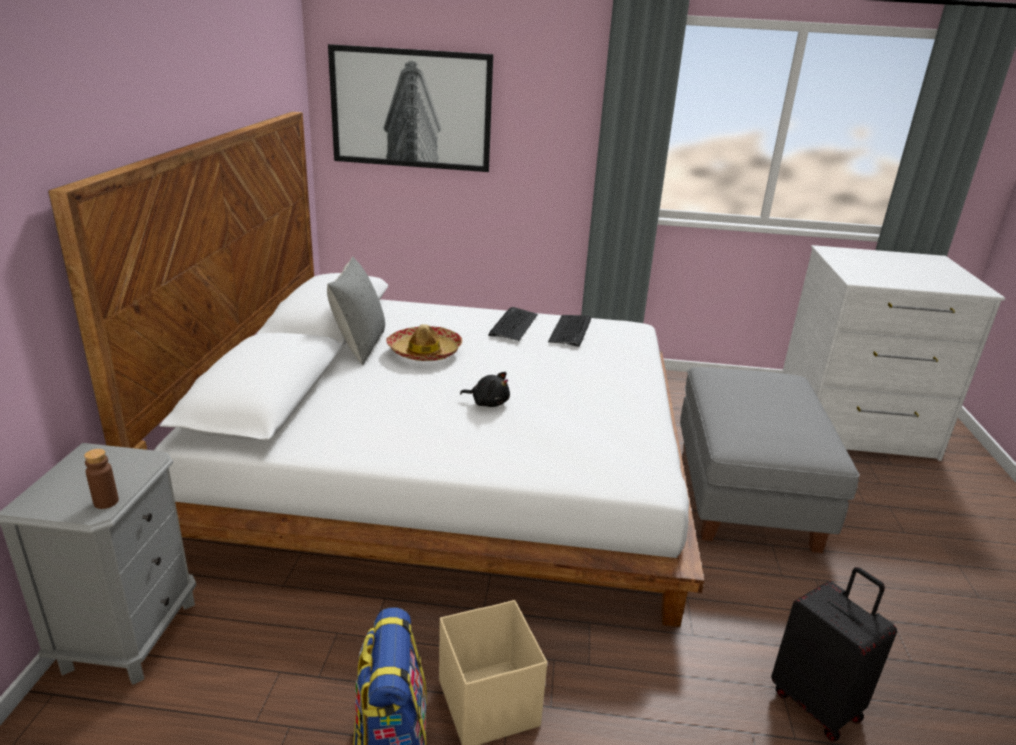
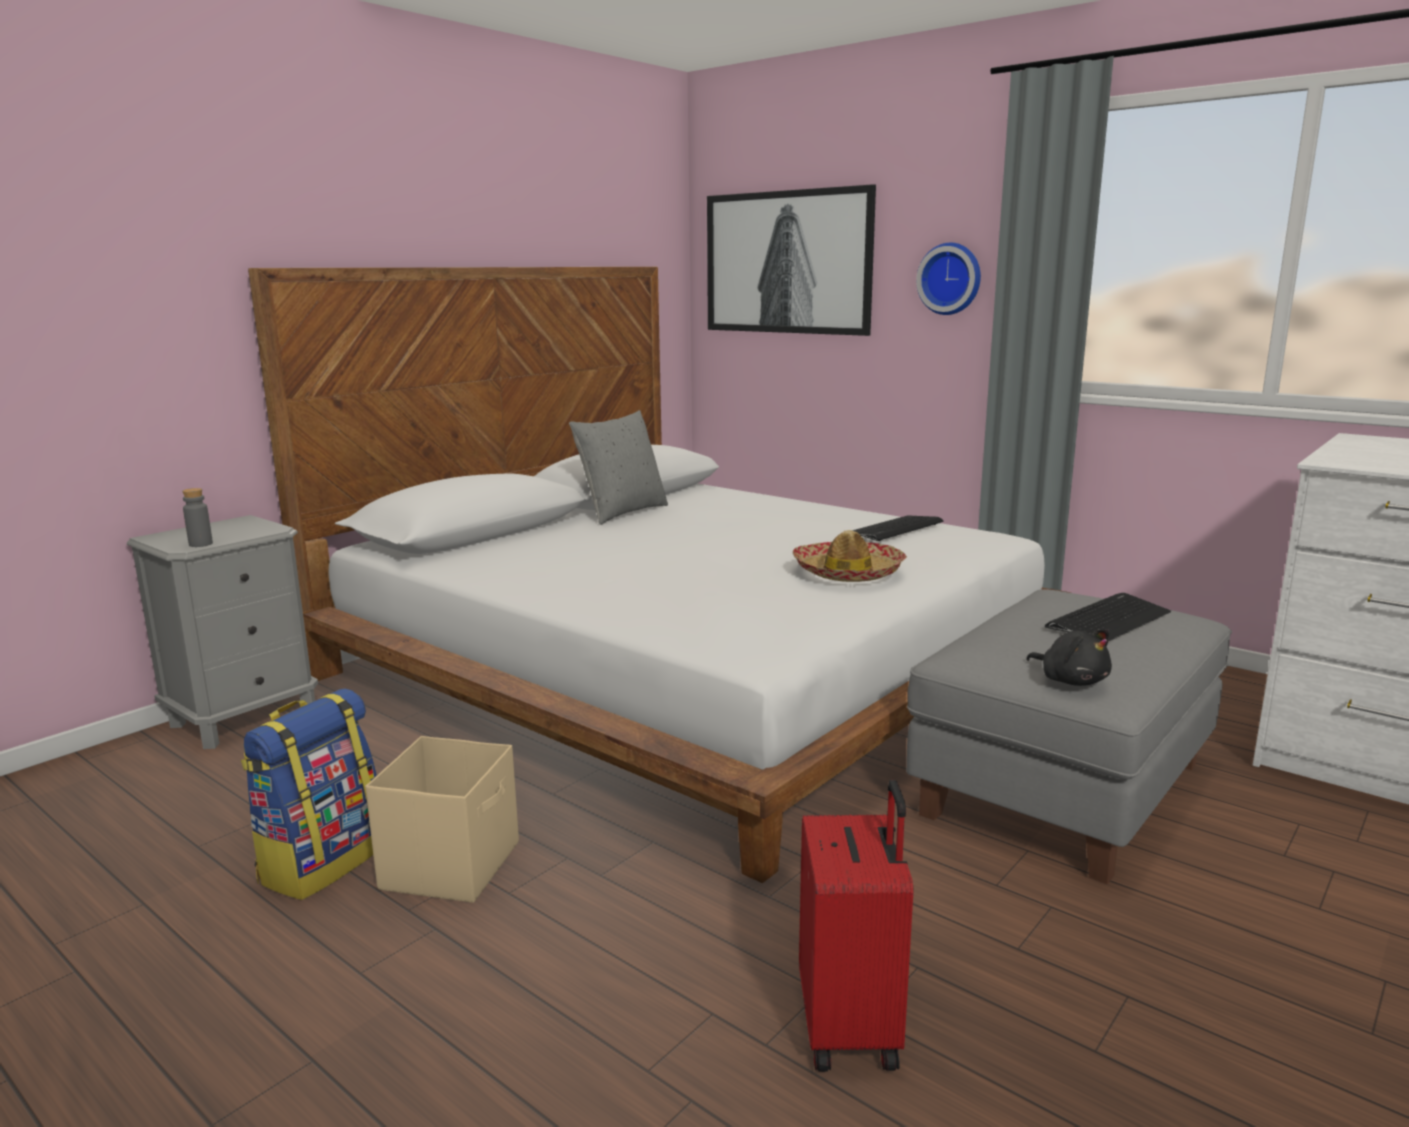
camera: 35 degrees right, 10 degrees down
brown bottle [84,449,119,509] -> grey bottle [182,488,213,547]
hat [386,324,462,361] -> hat moved to [793,530,907,582]
black plush toy [460,372,510,407] -> black plush toy moved to [1026,629,1112,686]
keyboard [488,307,538,341] -> keyboard moved to [1045,593,1171,641]
black suitcase [771,567,897,742] -> red suitcase [799,780,913,1072]
none -> wall clock [916,243,981,315]

